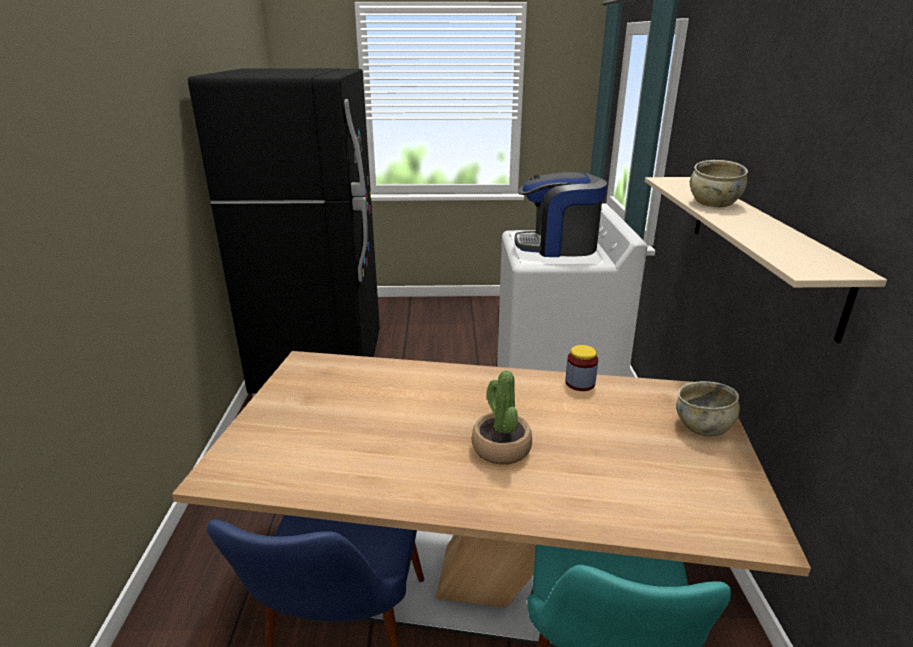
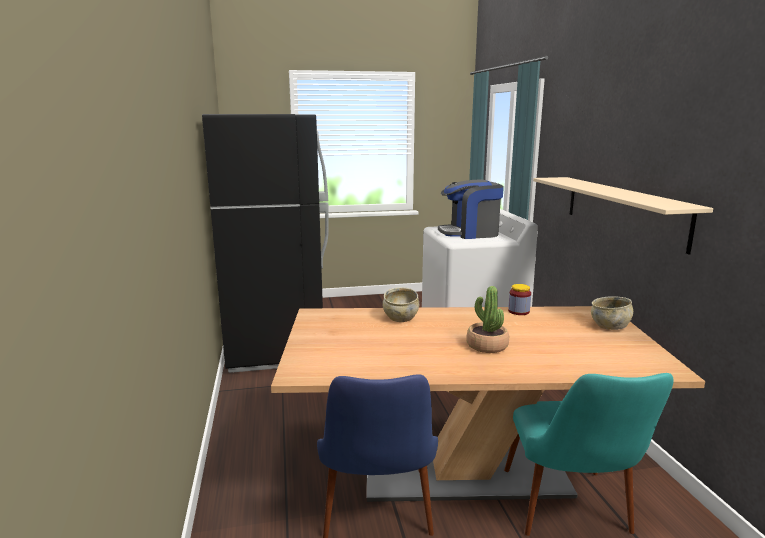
camera: 10 degrees left, 10 degrees down
beige bowl [690,160,748,207] -> beige bowl moved to [382,287,419,322]

